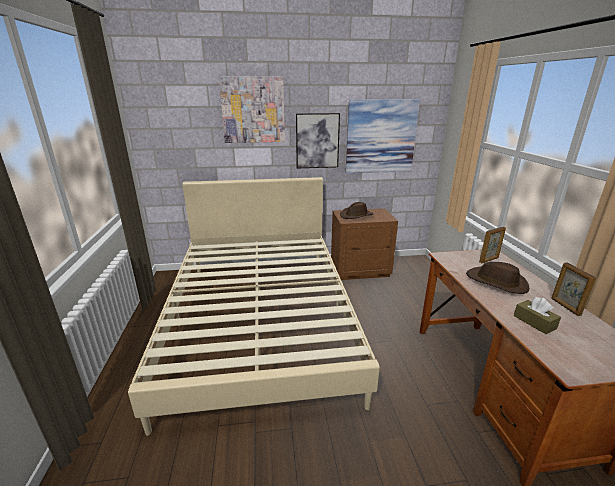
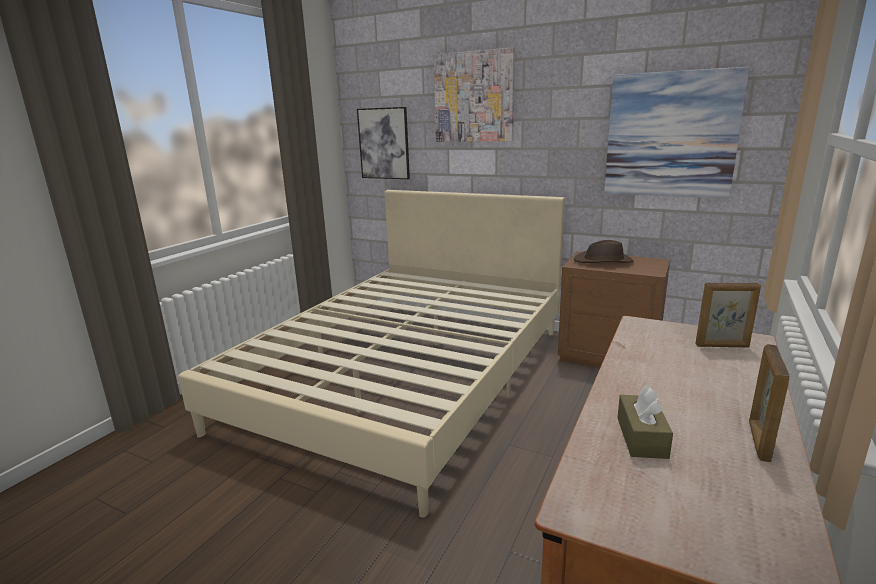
camera: 35 degrees right, 5 degrees down
picture [296,113,340,168] -> picture moved to [357,107,410,179]
brown hat [466,262,529,294] -> none

